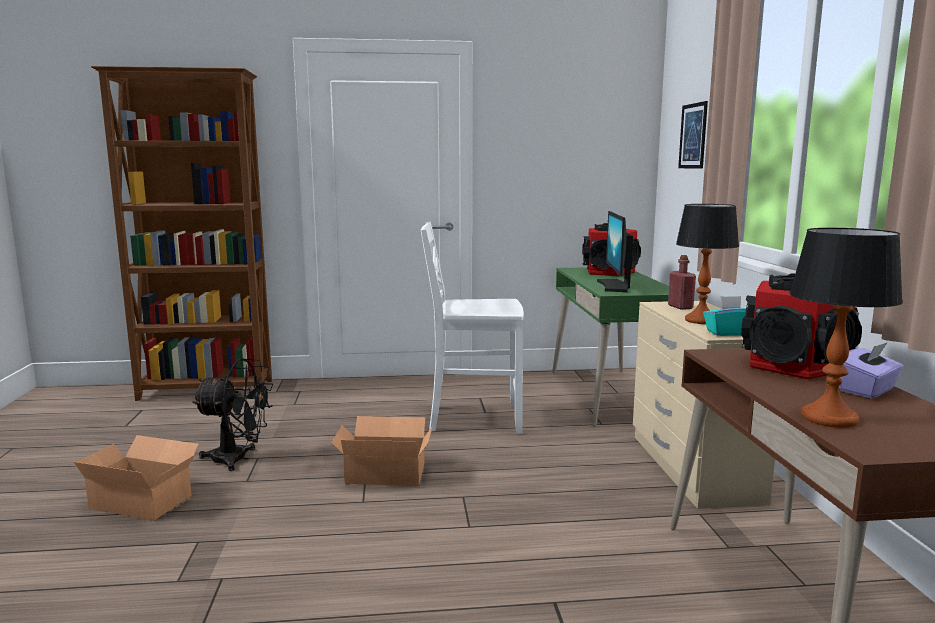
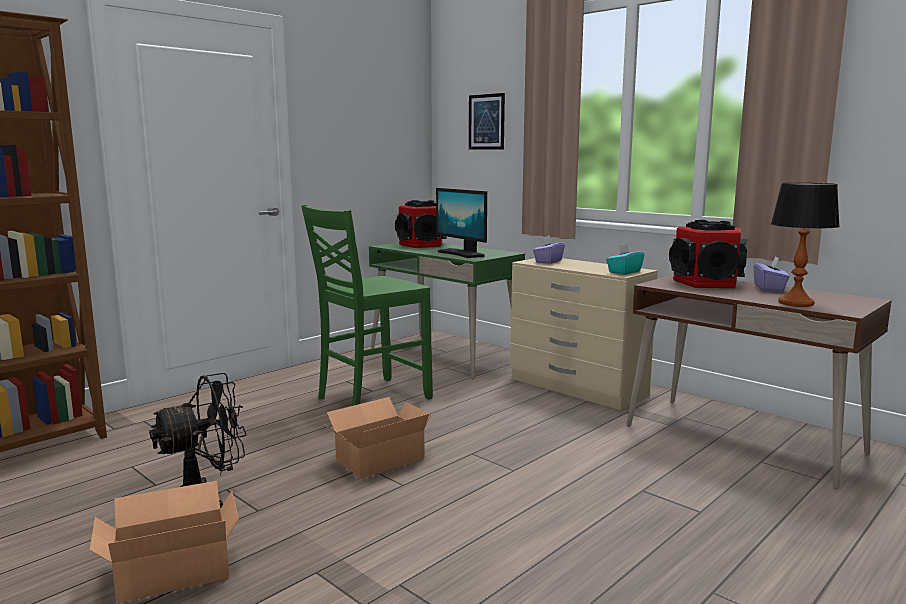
camera: 40 degrees left, 0 degrees up
white chair [421,222,524,434] -> green chair [301,205,433,406]
red bottle [668,255,696,310] -> purple tissue box [533,235,565,264]
table lamp [676,204,739,324] -> none

